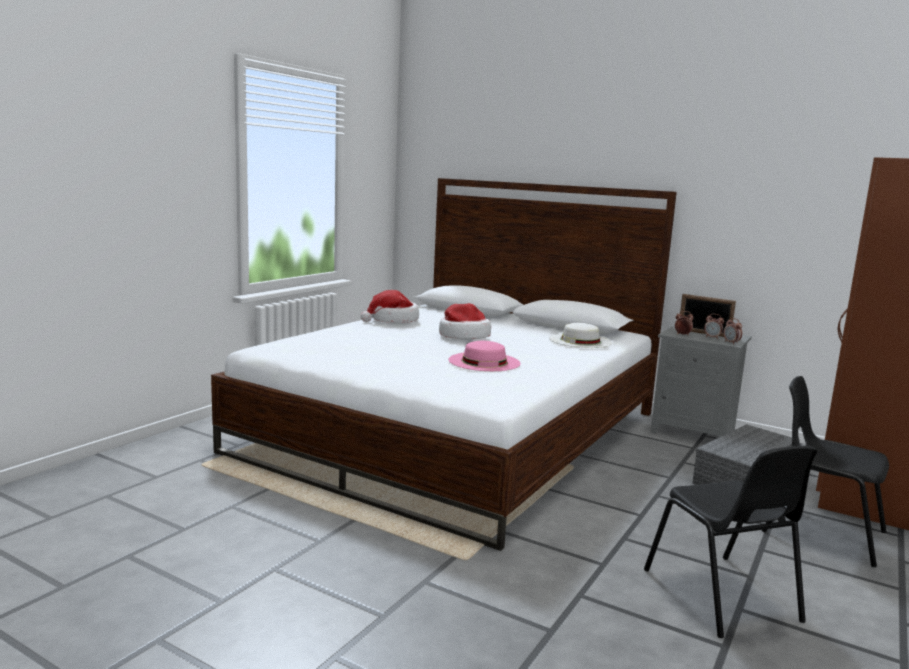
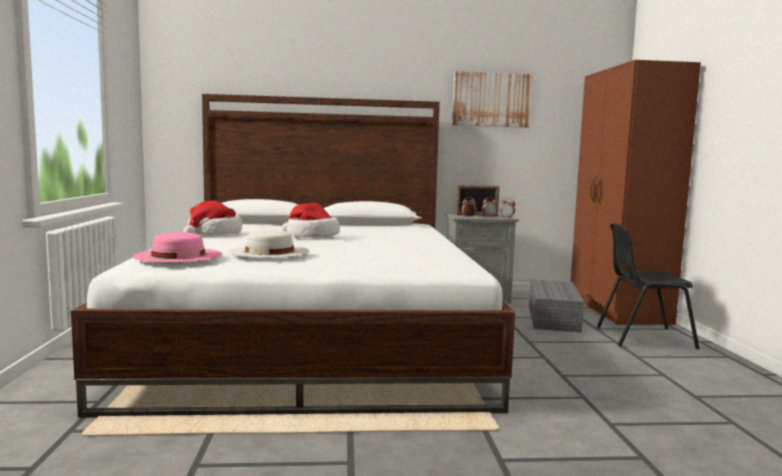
camera: 35 degrees left, 5 degrees down
pink hat [448,341,521,371] -> pink hat moved to [133,232,222,263]
white hat [549,323,612,348] -> white hat moved to [229,229,310,258]
black chair [644,446,817,638] -> none
none -> picture [452,71,533,128]

